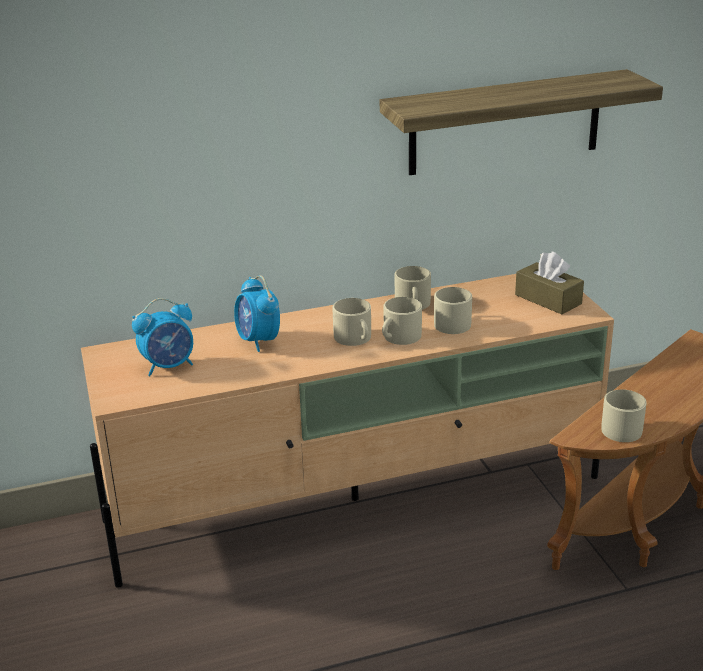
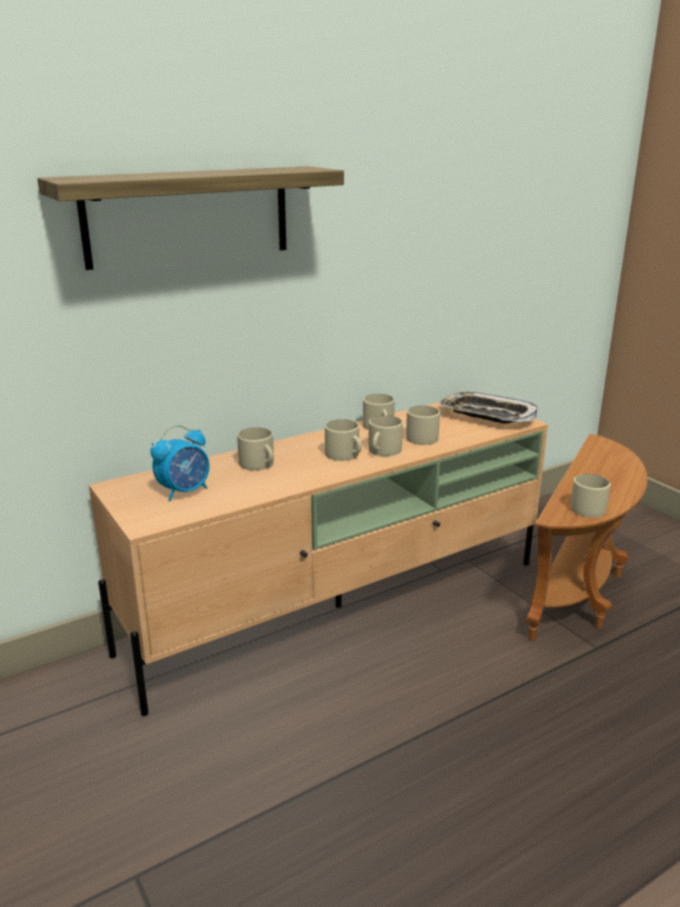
camera: 15 degrees left, 5 degrees down
alarm clock [234,275,280,352] -> beige mug [237,428,274,470]
shelf [380,69,663,175] -> shelf moved to [37,166,344,270]
brown tissue box [515,252,584,314] -> tray [439,392,537,424]

